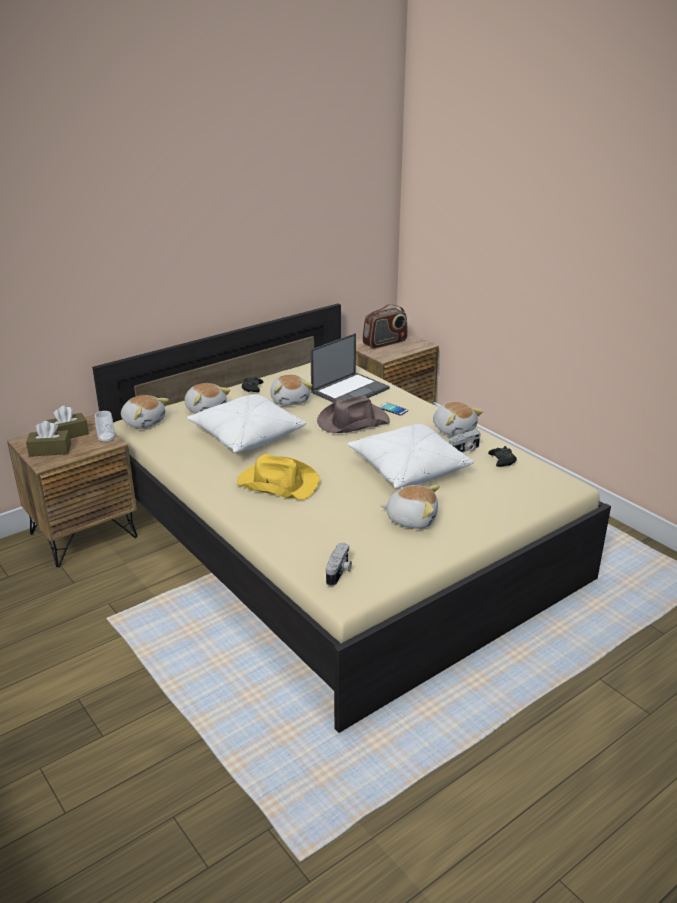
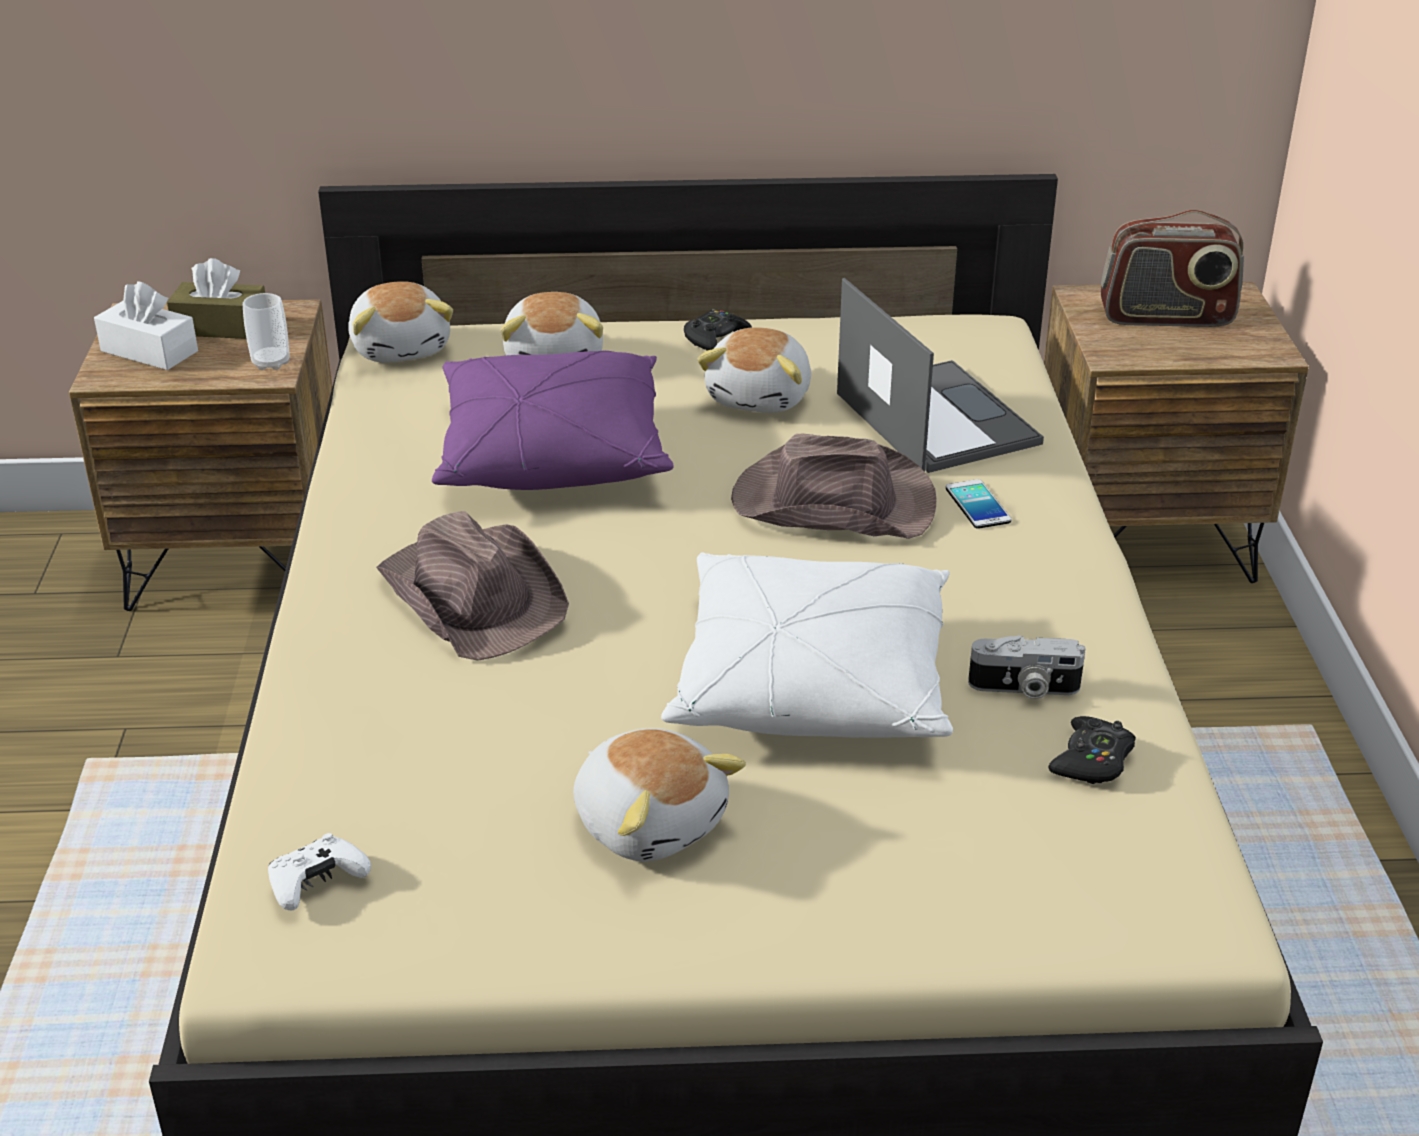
camera: 35 degrees right, 5 degrees up
brown tissue box [26,421,71,457] -> white tissue box [94,281,198,370]
white pillow [187,394,306,453] -> purple pillow [432,351,674,490]
yellow hat [237,454,320,500] -> brown hat [376,511,569,661]
laptop [310,333,389,403] -> laptop turned 105 degrees counterclockwise [837,278,1044,473]
camera [326,543,352,586] -> white game controller [268,833,371,910]
plush toy [433,402,483,436] -> none

